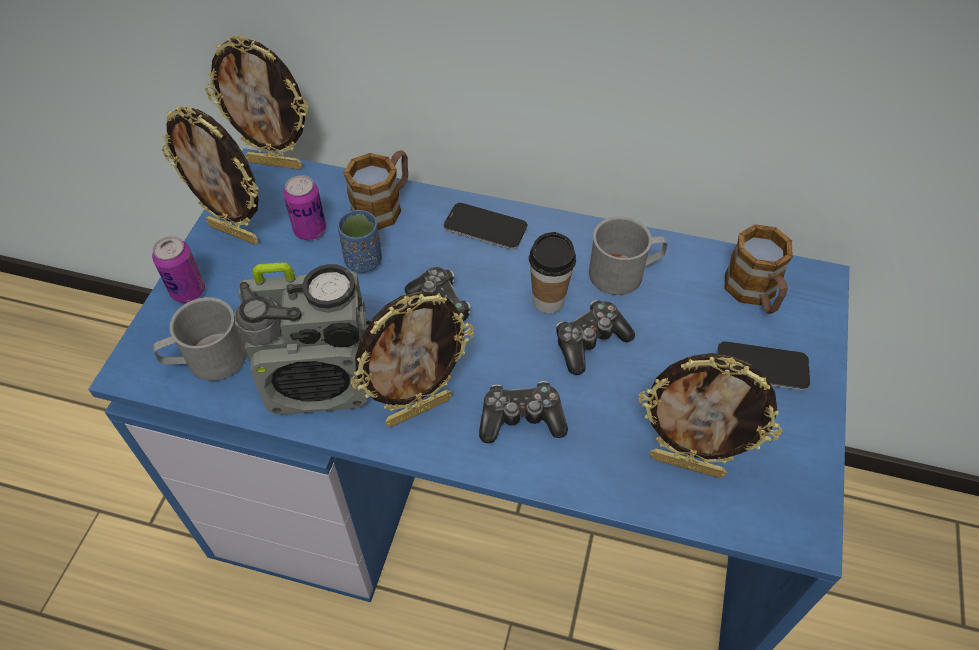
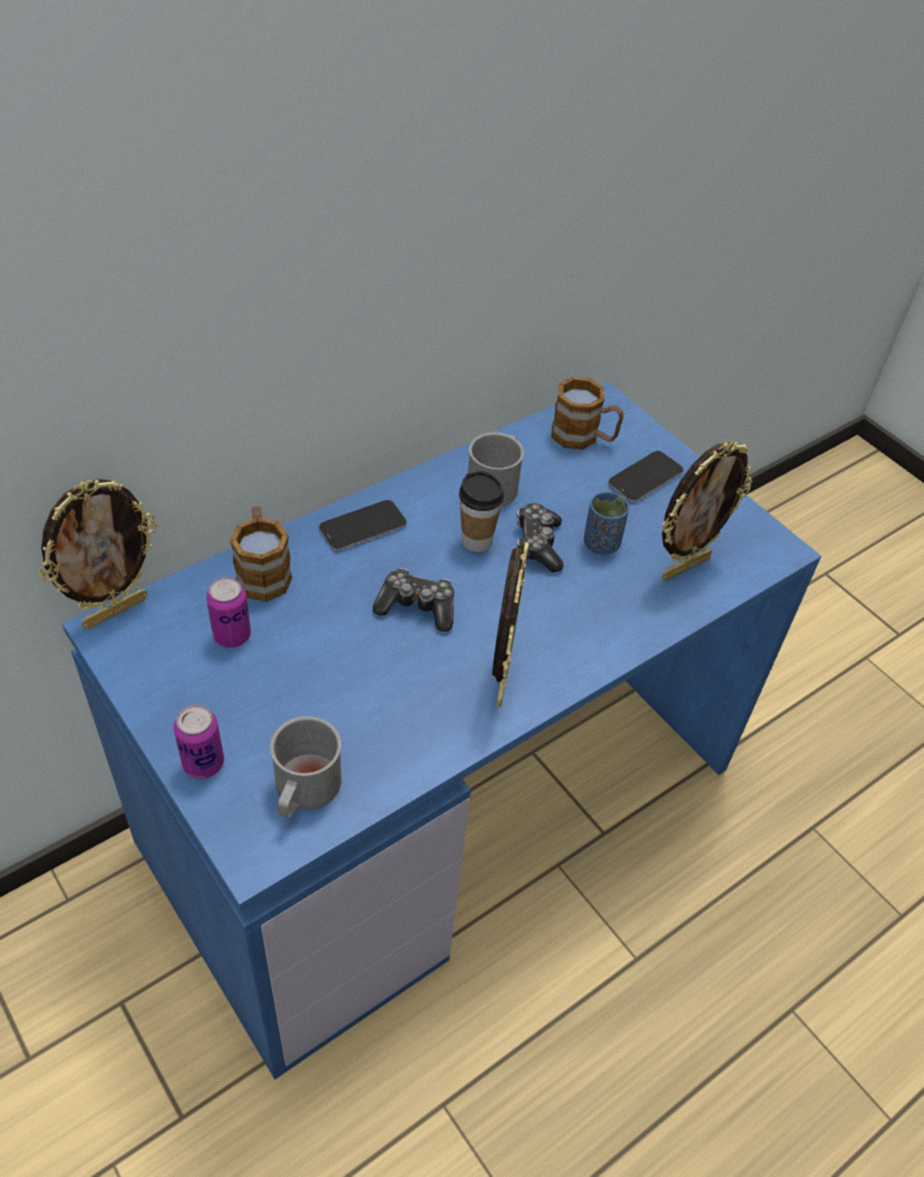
camera: 55 degrees left, 5 degrees down
picture frame [162,106,259,245] -> none
radio [234,262,371,415] -> none
blue cup [337,210,382,273] -> blue cup moved to [584,492,629,554]
game controller [479,381,568,443] -> none

